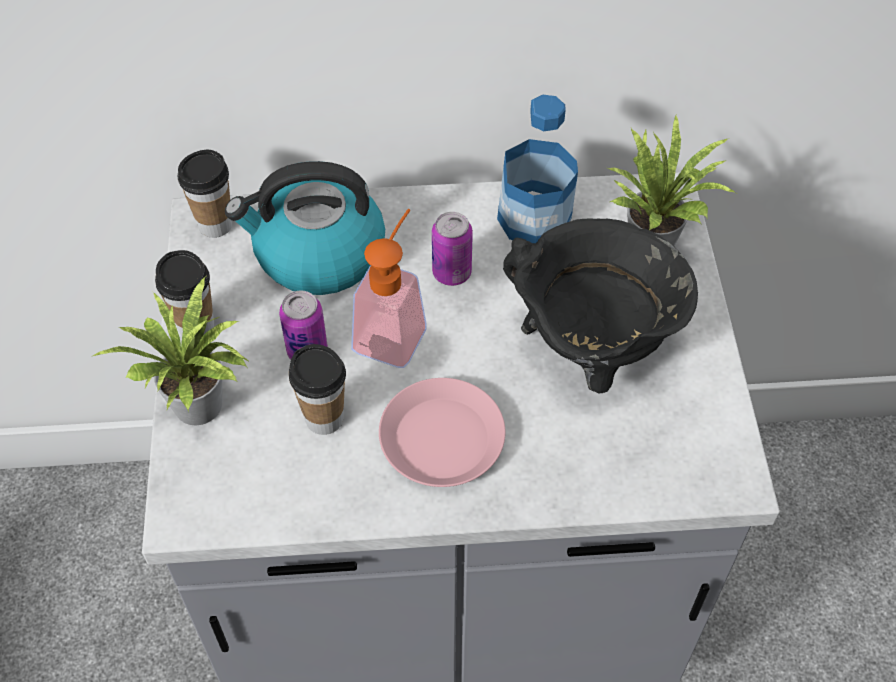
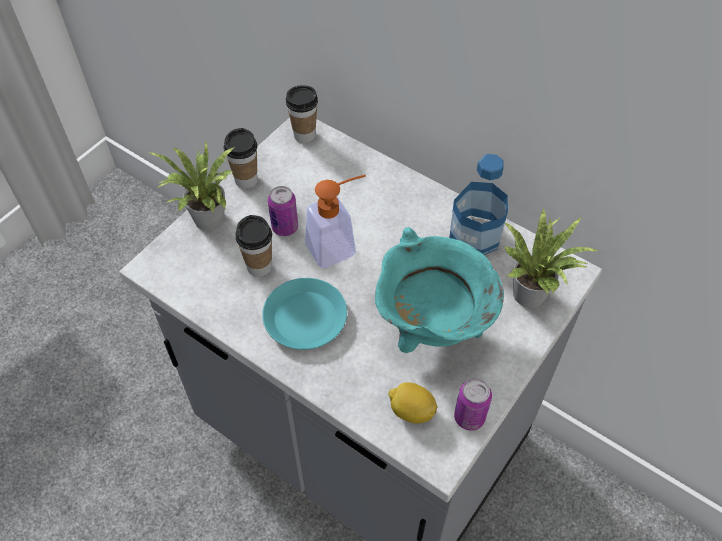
camera: 40 degrees right, 0 degrees up
kettle [225,161,385,295] -> none
pink plate [379,378,505,487] -> turquoise plate [262,278,347,350]
can [432,212,473,286] -> can moved to [454,378,492,430]
black cooking pot [503,218,698,394] -> turquoise cooking pot [375,227,504,353]
none -> lemon [388,382,437,424]

